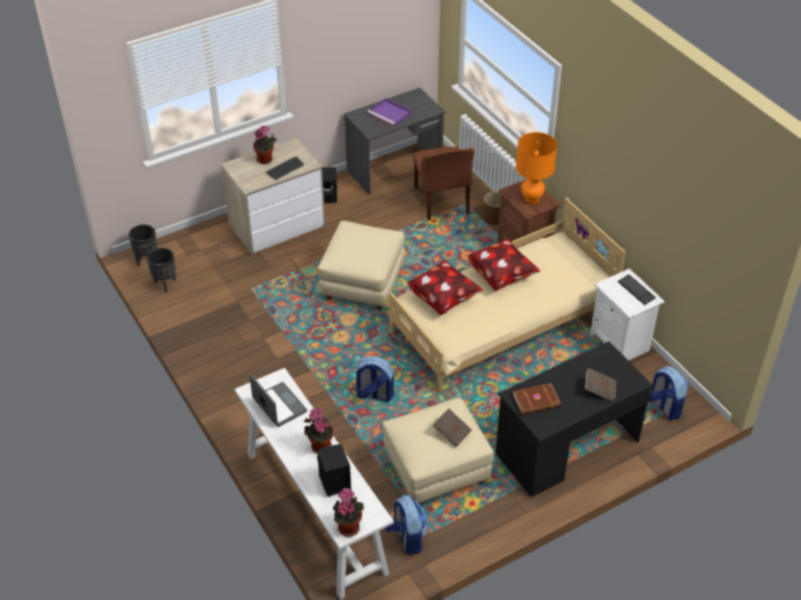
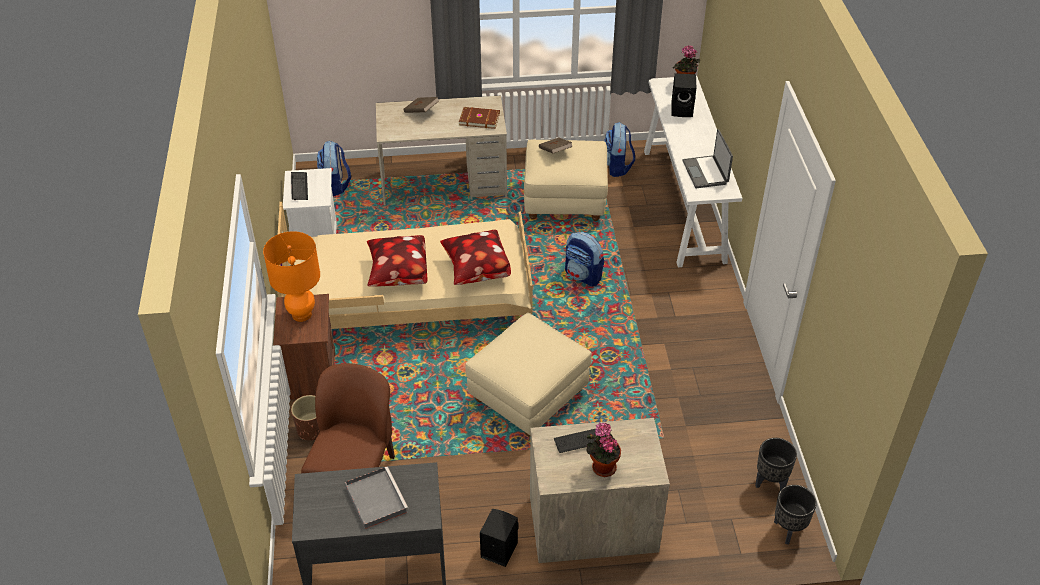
camera: 155 degrees left, 0 degrees up
potted plant [304,408,333,453] -> none
purple tray [368,98,412,127] -> grey tray [345,467,408,529]
black desk [495,341,653,497] -> beige desk [376,96,507,205]

